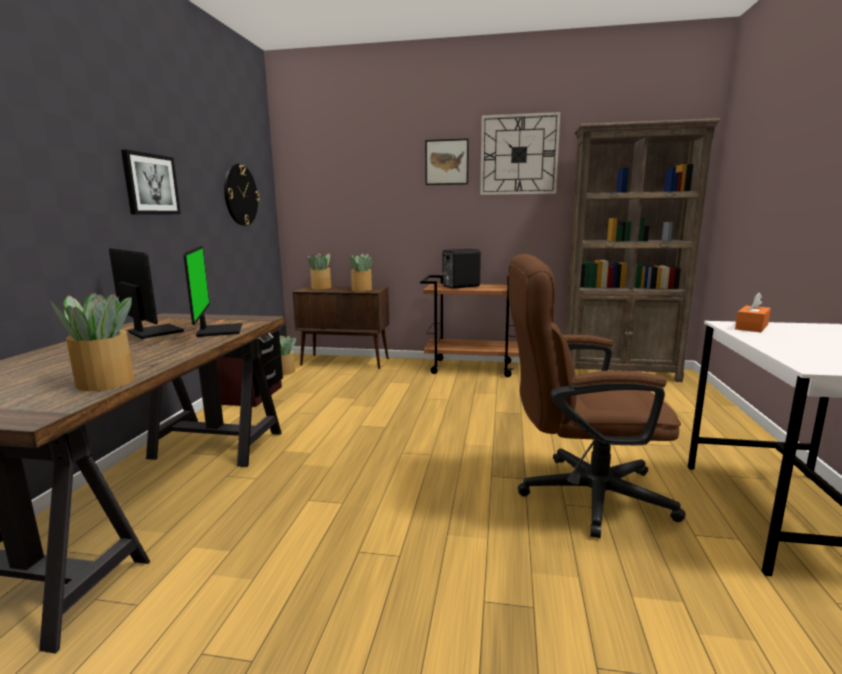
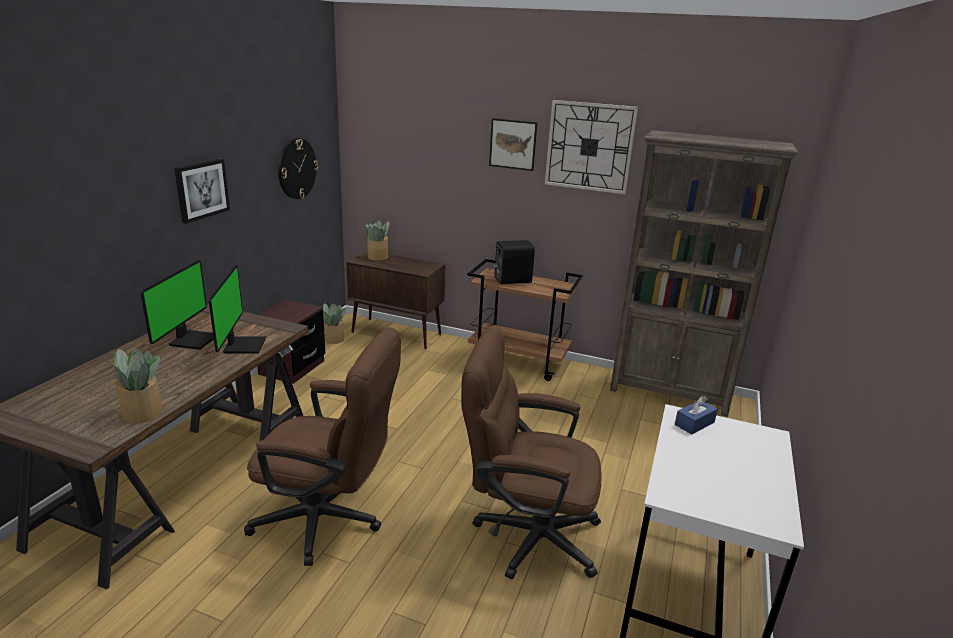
camera: 10 degrees right, 10 degrees up
monitor [109,248,184,339] -> monitor turned 45 degrees clockwise [141,260,214,350]
potted plant [349,253,372,291] -> none
orange tissue box [735,292,771,332] -> blue tissue box [675,396,718,435]
none -> brown office chair [244,327,401,566]

